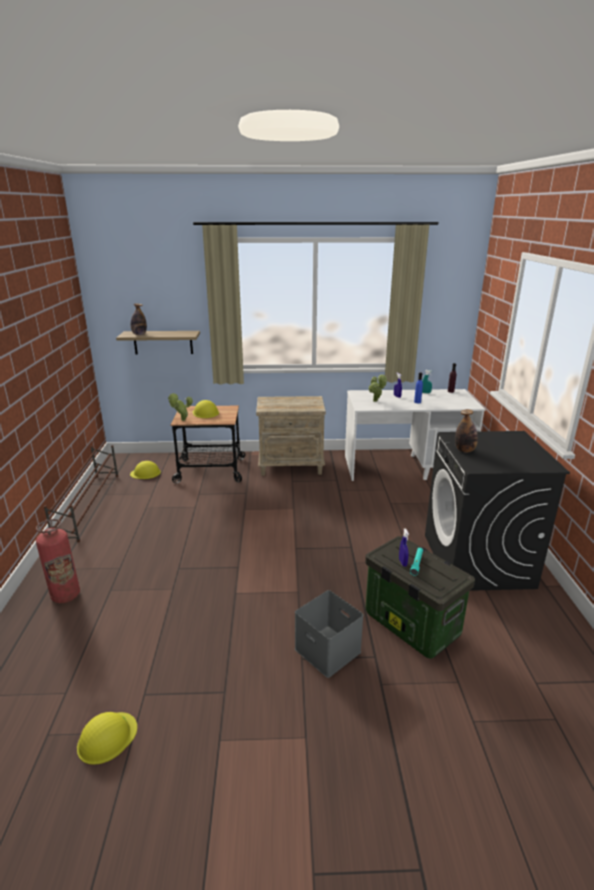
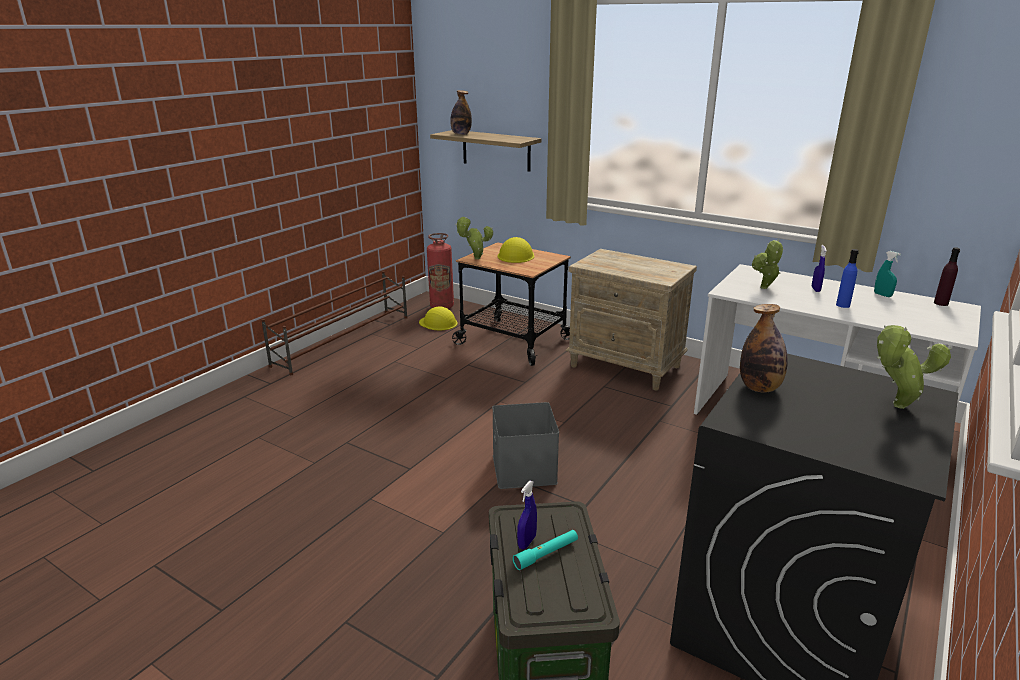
camera: 35 degrees right, 0 degrees up
fire extinguisher [36,519,80,603] -> fire extinguisher moved to [427,233,454,309]
yellow hard hat [77,712,137,765] -> none
grey storage box [295,590,364,678] -> grey storage box moved to [492,402,559,489]
none -> potted plant [877,325,952,409]

